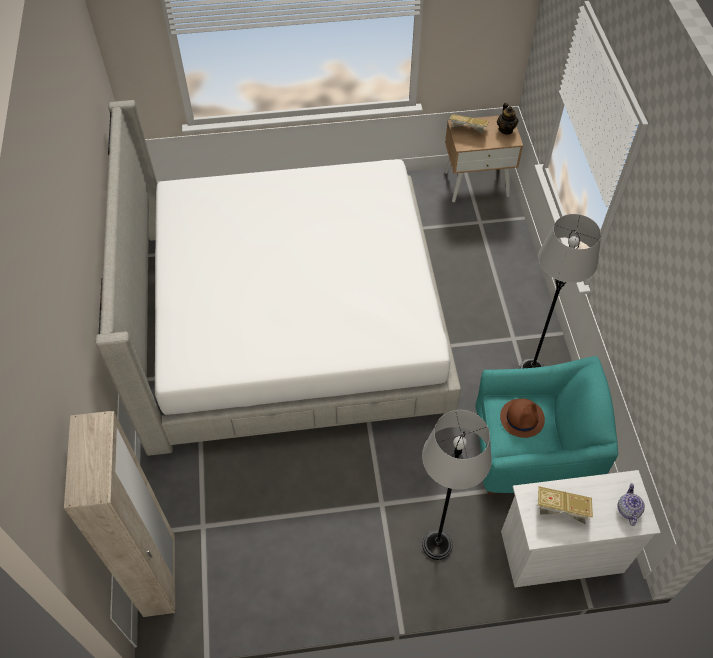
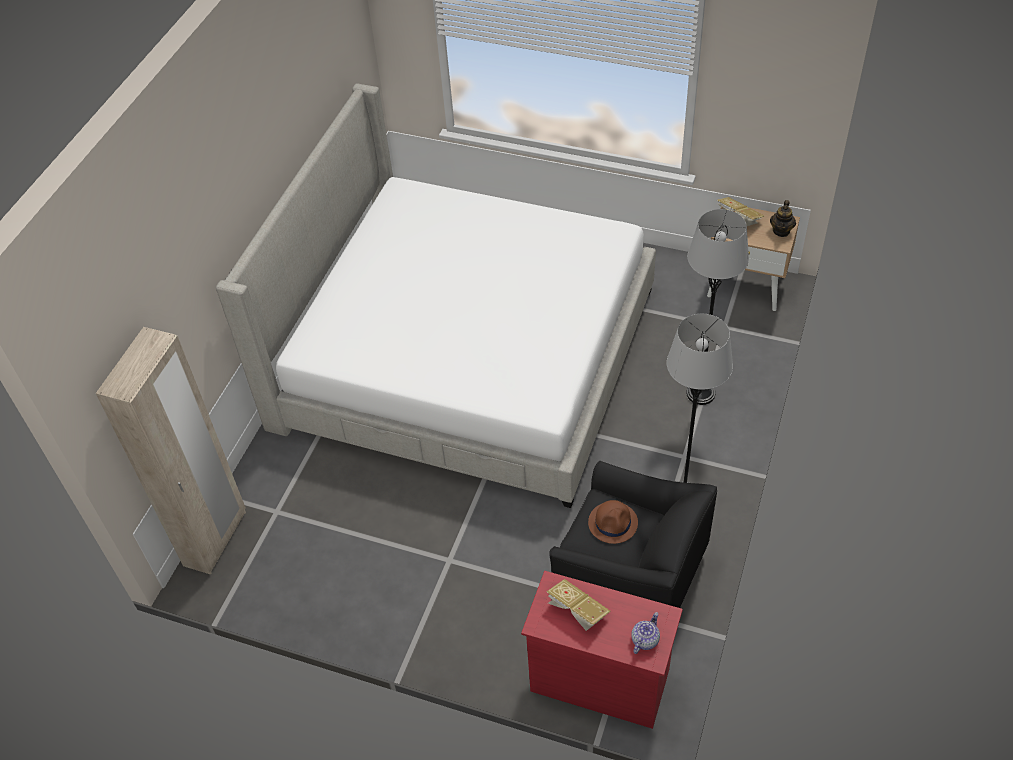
camera: 30 degrees right, 5 degrees down
grey floor lamp [422,410,492,560] -> grey floor lamp moved to [687,209,749,405]
turquoise armchair [476,356,618,494] -> black armchair [549,460,717,608]
white dresser [501,470,661,588] -> red dresser [521,571,683,729]

